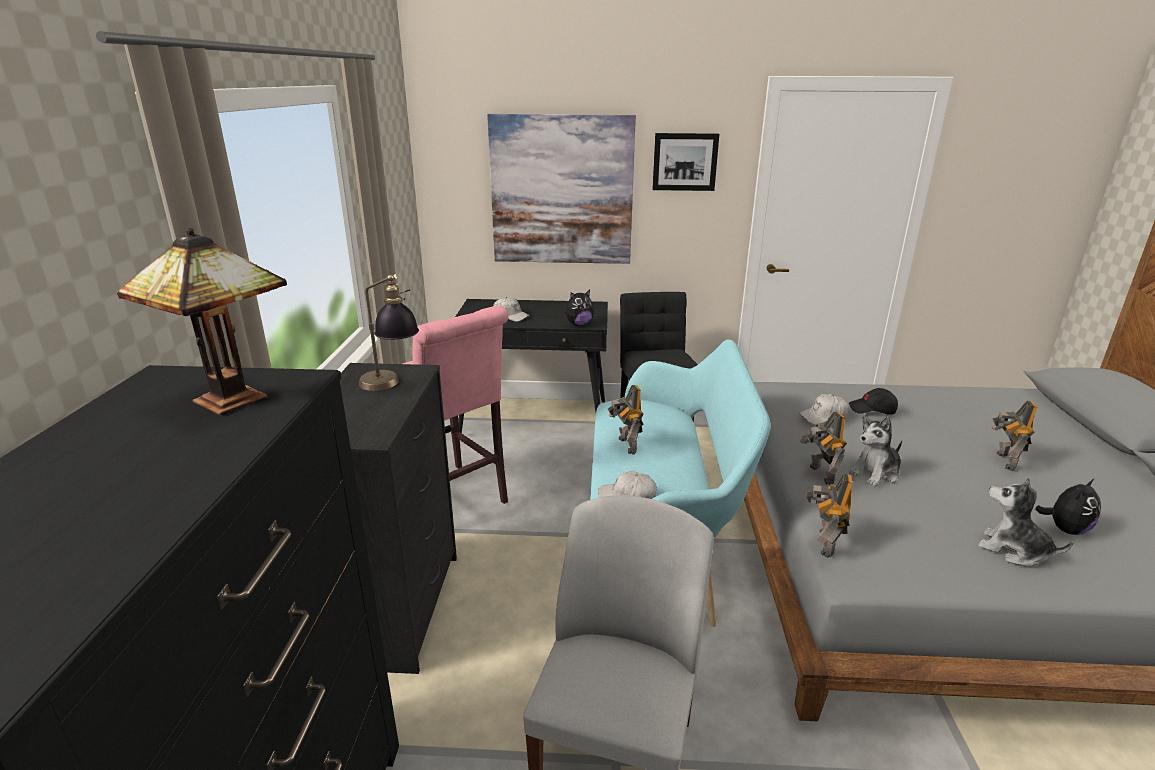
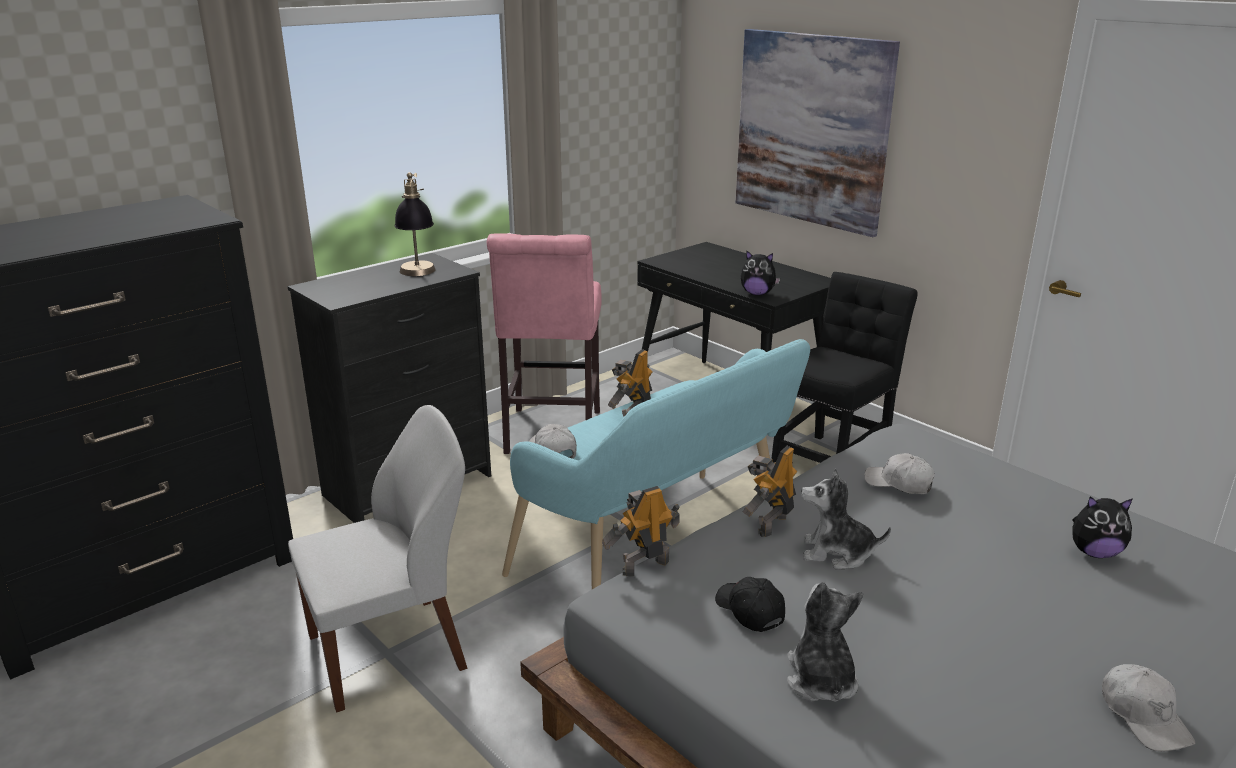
camera: 45 degrees right, 0 degrees up
table lamp [117,228,287,415] -> none
white cap [493,297,530,322] -> white cap moved to [1102,664,1195,752]
picture [652,133,719,191] -> none
black cap [849,388,898,414] -> black cap moved to [715,577,785,632]
toy robot [990,401,1038,471] -> none
plush toy [1035,478,1101,535] -> plush toy moved to [1072,496,1133,558]

